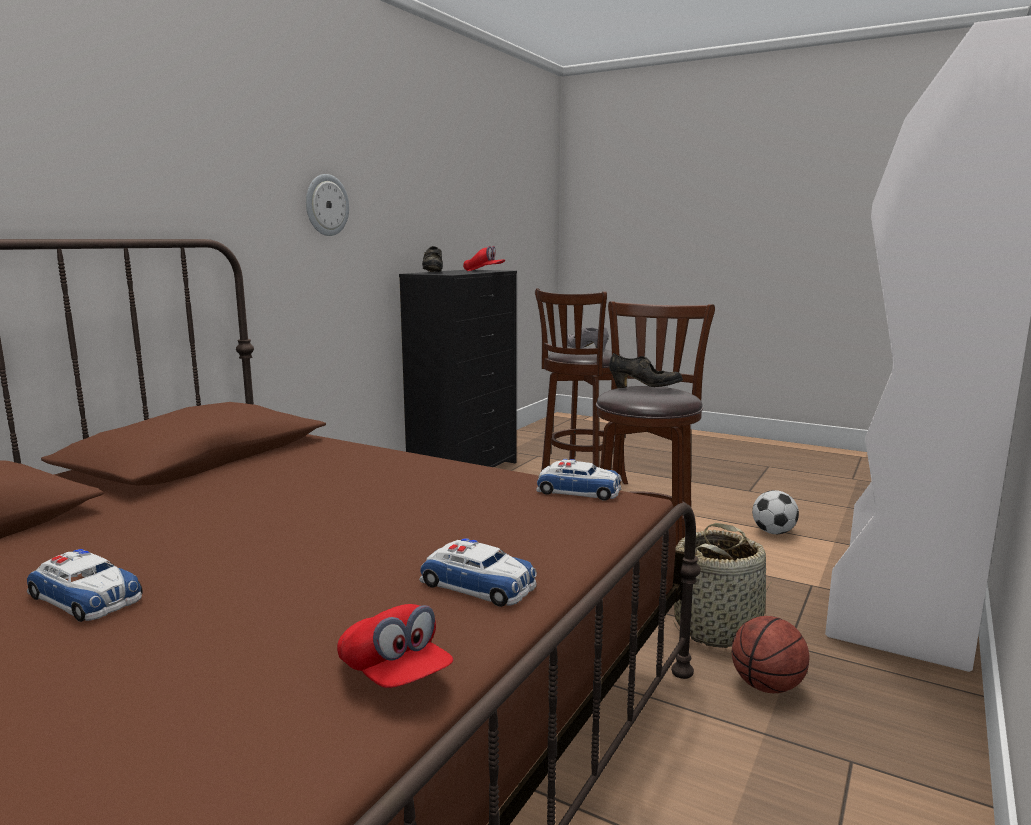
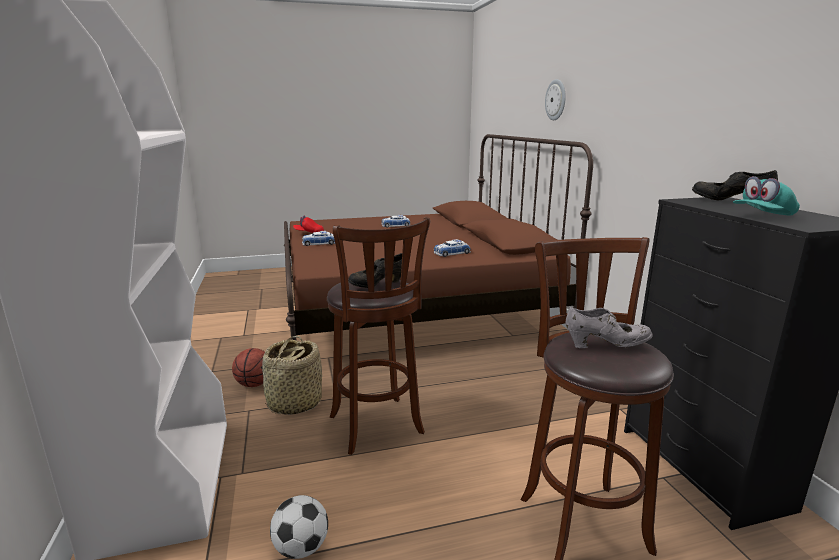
camera: 135 degrees right, 5 degrees up
wall clock [306,174,349,236] -> wall clock moved to [545,79,566,120]
red cap [463,246,505,271] -> turquoise cap [733,176,800,216]
toy car [536,459,621,501] -> toy car moved to [434,239,471,257]

